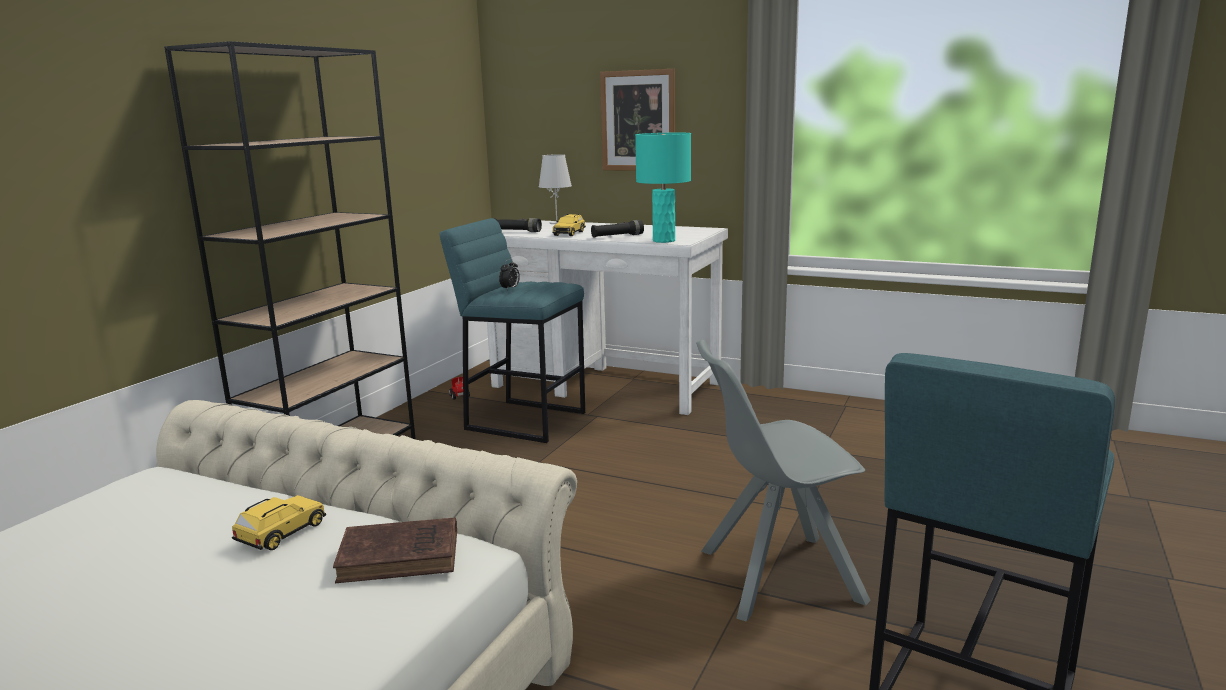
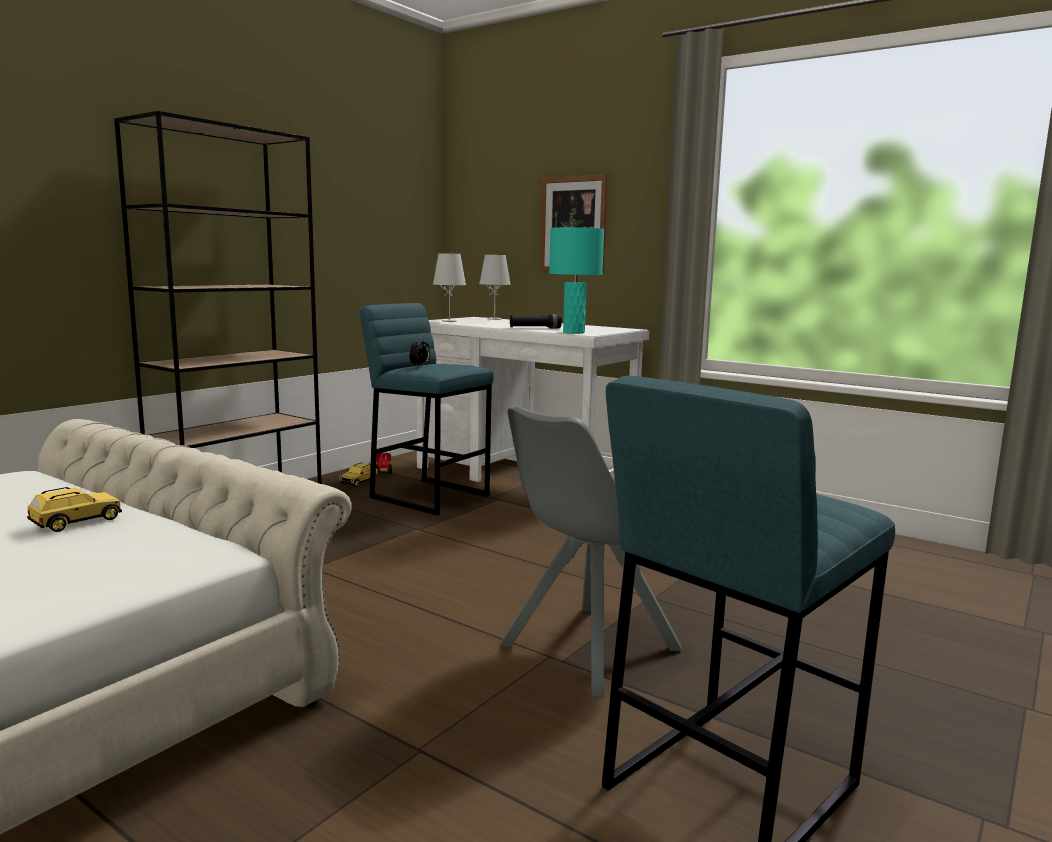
camera: 10 degrees right, 5 degrees down
brown book [333,517,457,583] -> none
black flashlight [494,218,542,232] -> white table lamp [433,253,466,322]
yellow toy car [552,214,586,236] -> yellow toy car moved to [339,462,379,487]
grey chair [696,340,871,622] -> grey chair turned 45 degrees counterclockwise [499,405,682,697]

